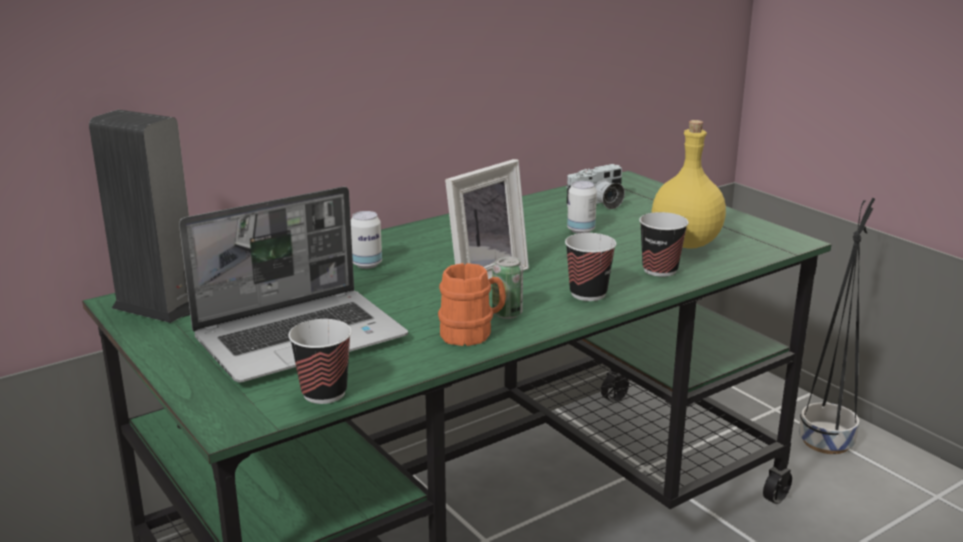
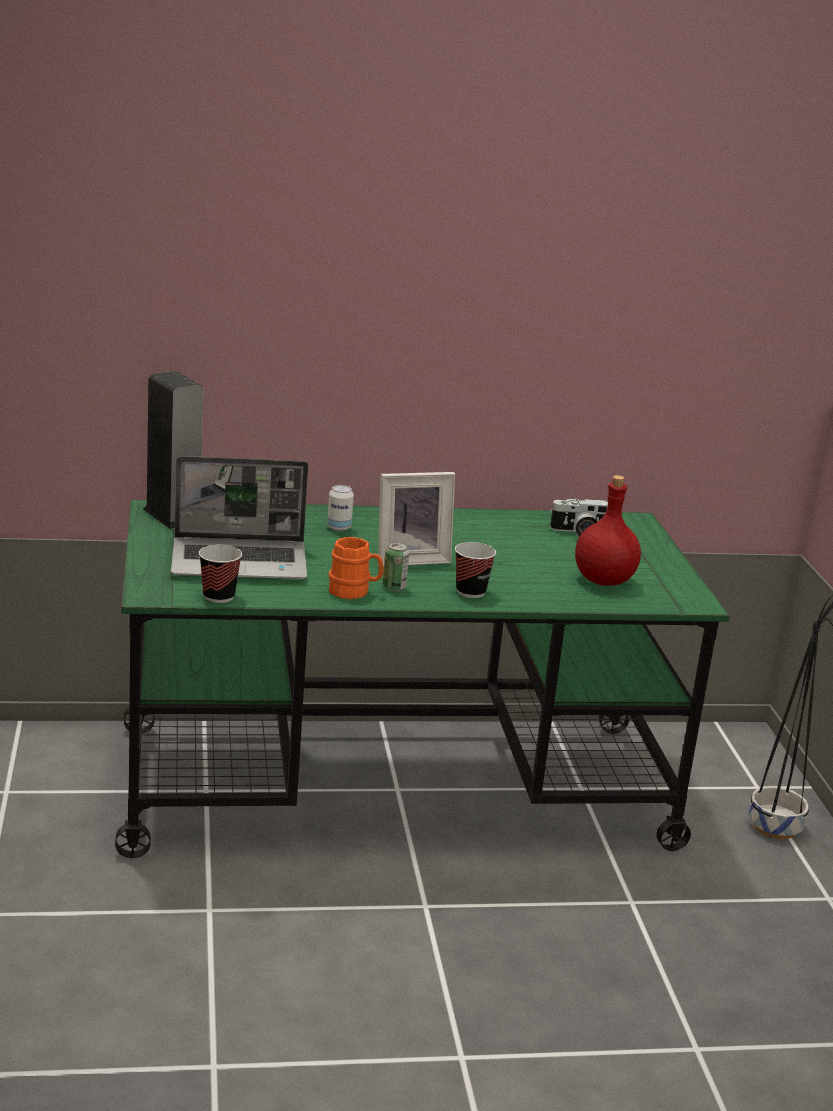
camera: 25 degrees right, 0 degrees up
can [567,181,597,234] -> none
cup [639,212,689,277] -> none
yellow bottle [652,120,726,248] -> red bottle [575,475,641,586]

